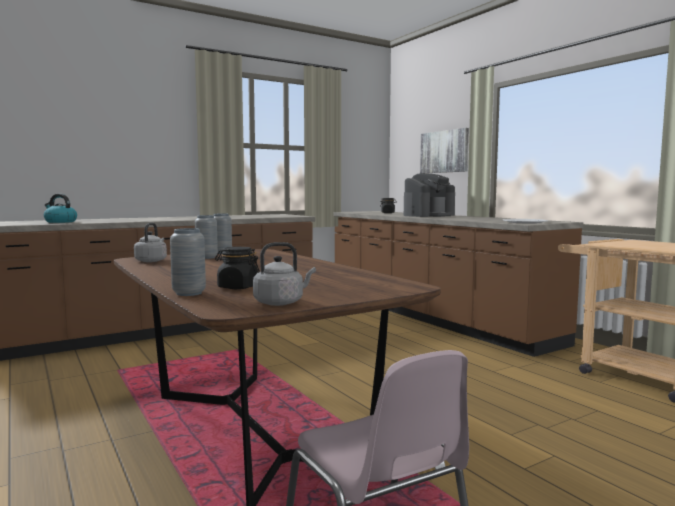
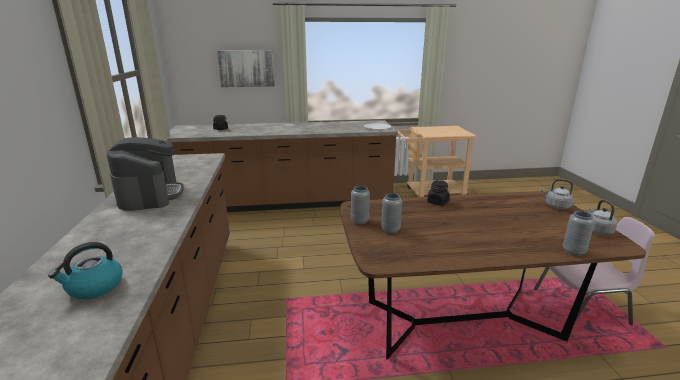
camera: 65 degrees left, 15 degrees up
grey kettle [134,223,167,262] -> grey kettle moved to [541,179,574,209]
black jar [215,247,260,289] -> black jar moved to [427,180,450,206]
coffee machine [404,173,455,217] -> coffee machine moved to [107,137,184,211]

